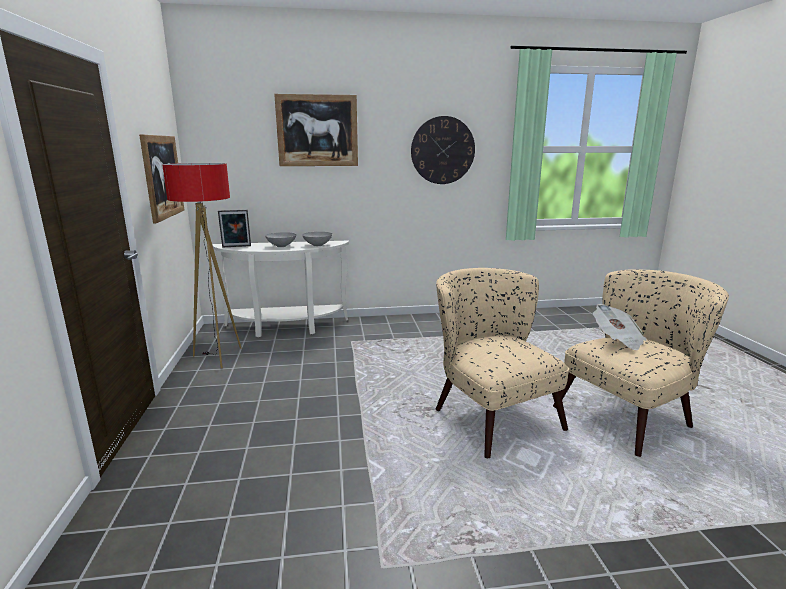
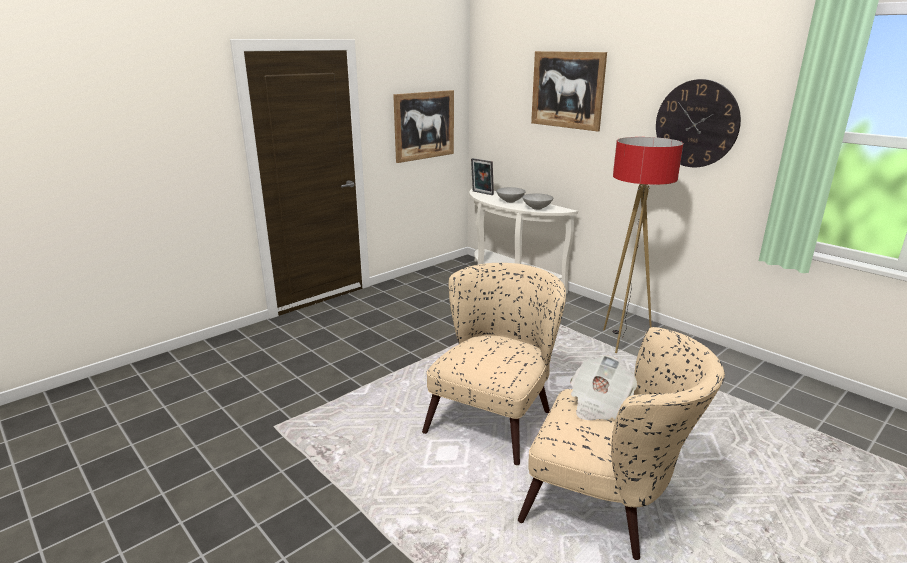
camera: 55 degrees right, 5 degrees up
floor lamp [162,163,242,368] -> floor lamp moved to [603,137,683,353]

